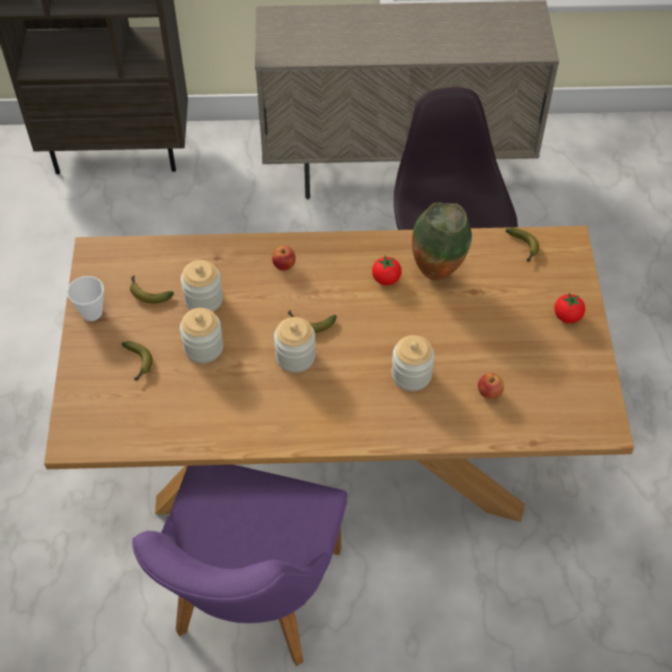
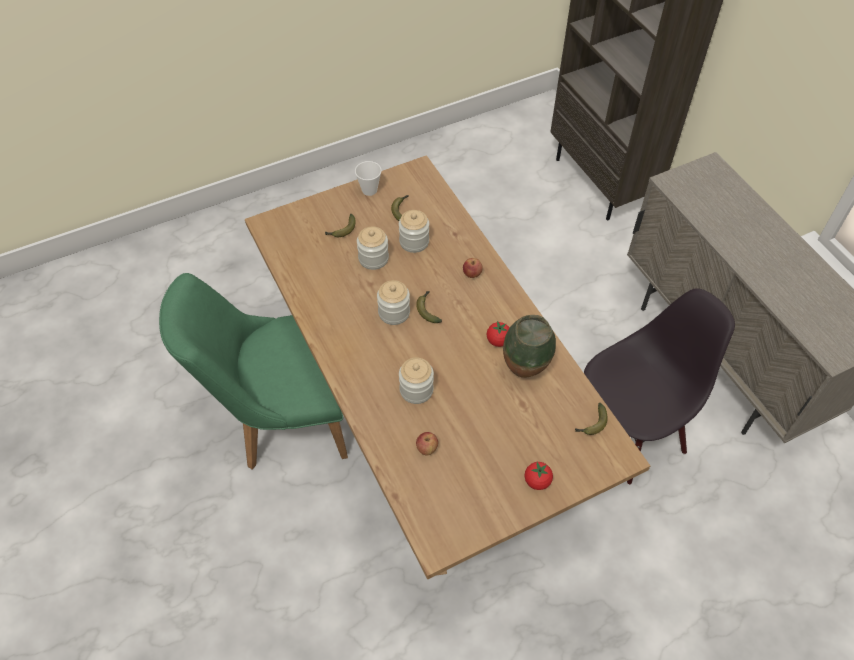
camera: 65 degrees right, 0 degrees up
purple chair [132,465,347,666] -> green chair [159,273,348,469]

